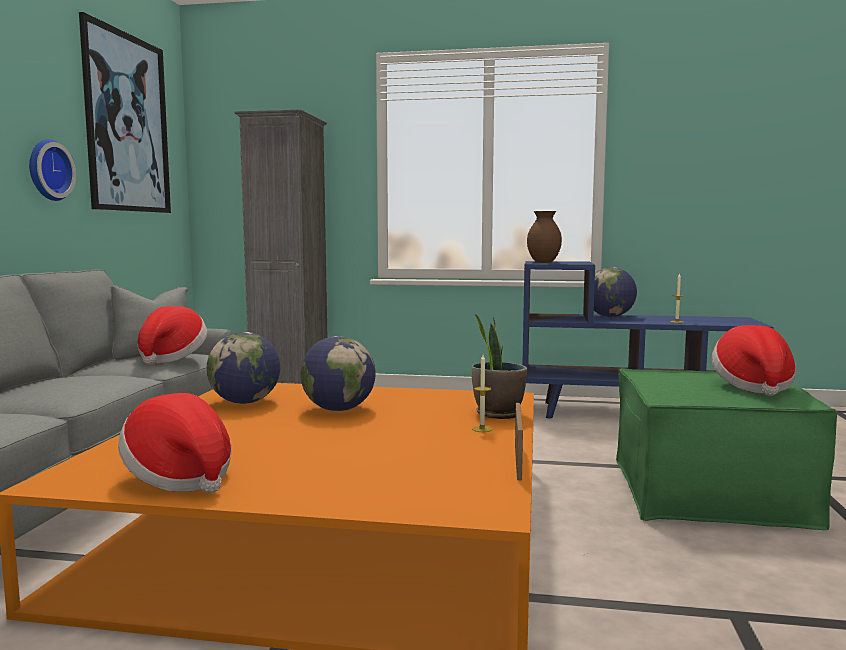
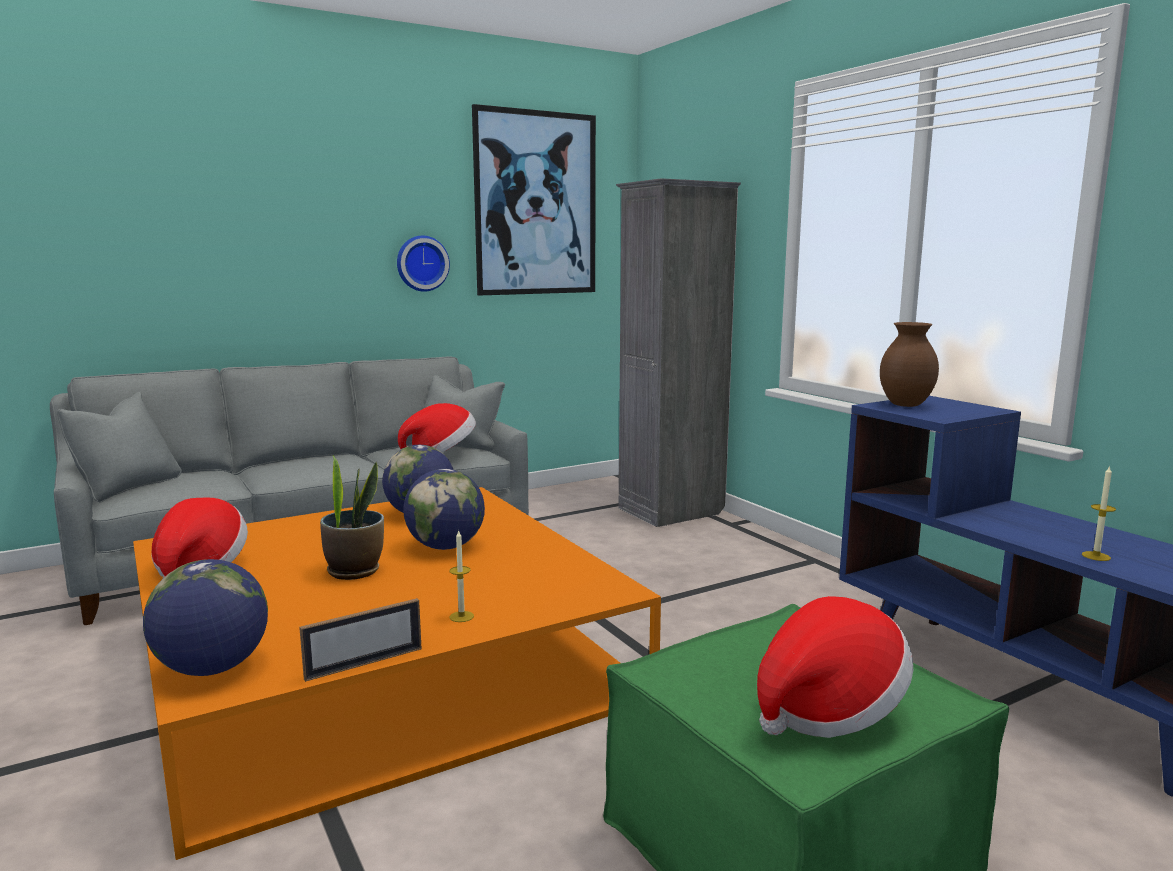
camera: 50 degrees right, 5 degrees up
potted plant [471,314,527,419] -> potted plant moved to [320,456,384,580]
globe [594,267,637,317] -> globe moved to [143,559,268,676]

